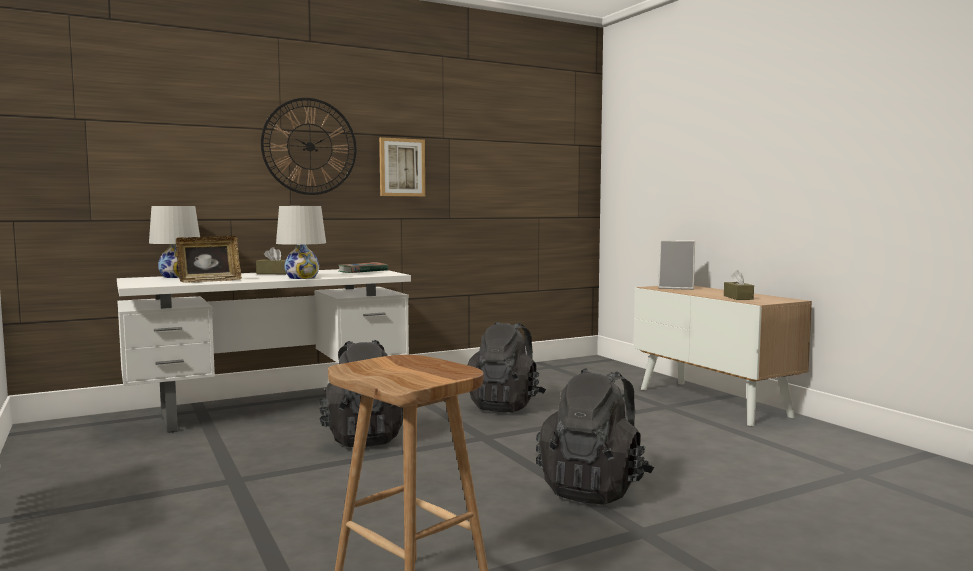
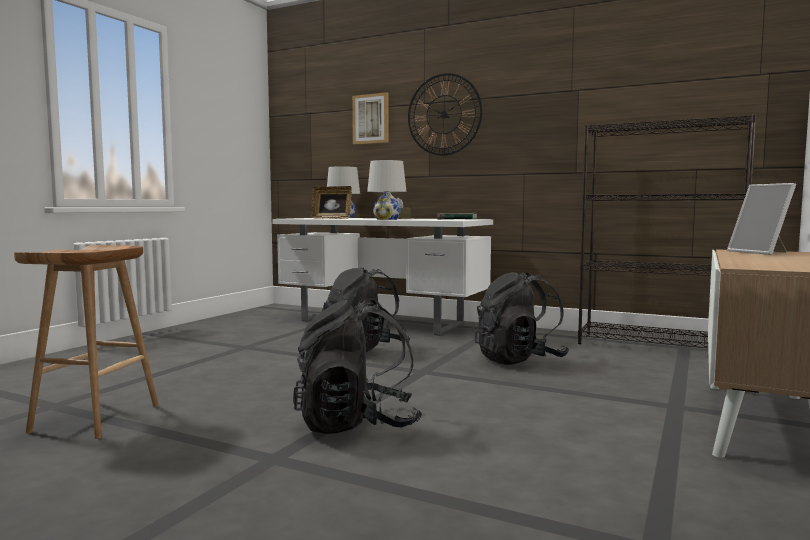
camera: 55 degrees right, 0 degrees up
picture [379,137,425,197] -> picture moved to [352,92,389,145]
brown tissue box [724,270,754,300] -> none
none -> black bookcase [578,114,757,348]

